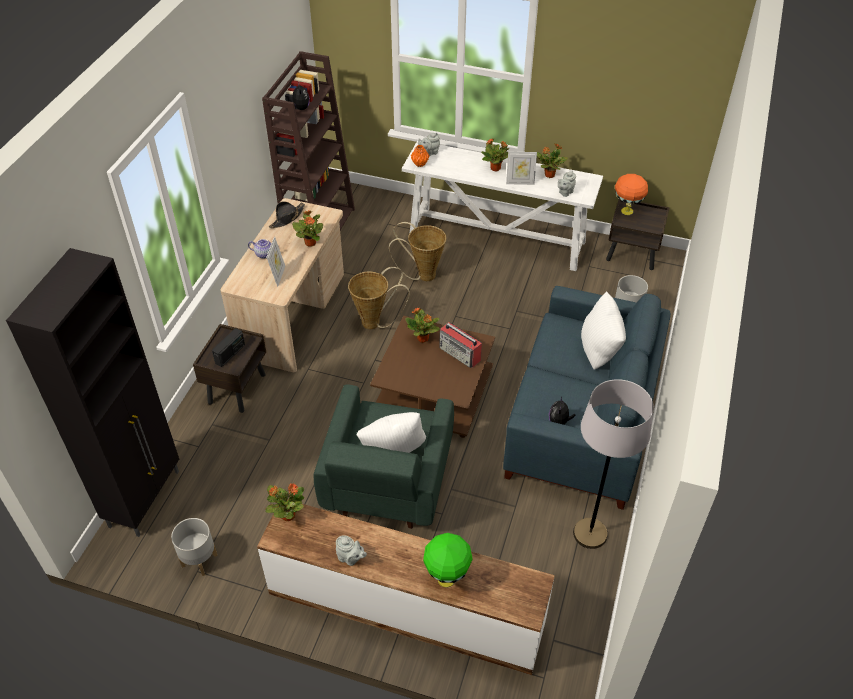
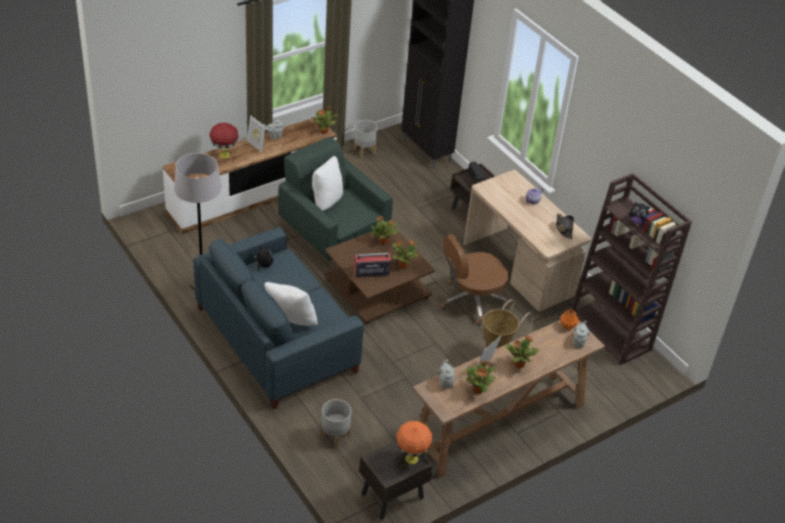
camera: 125 degrees right, 5 degrees down
picture frame [266,236,285,287] -> picture frame moved to [247,115,266,152]
potted plant [292,210,323,247] -> potted plant moved to [371,216,399,245]
basket [348,267,410,329] -> brown office chair [440,234,510,326]
white console table [402,141,603,271] -> brown console table [412,320,605,478]
green table lamp [423,533,473,588] -> red table lamp [209,123,238,159]

